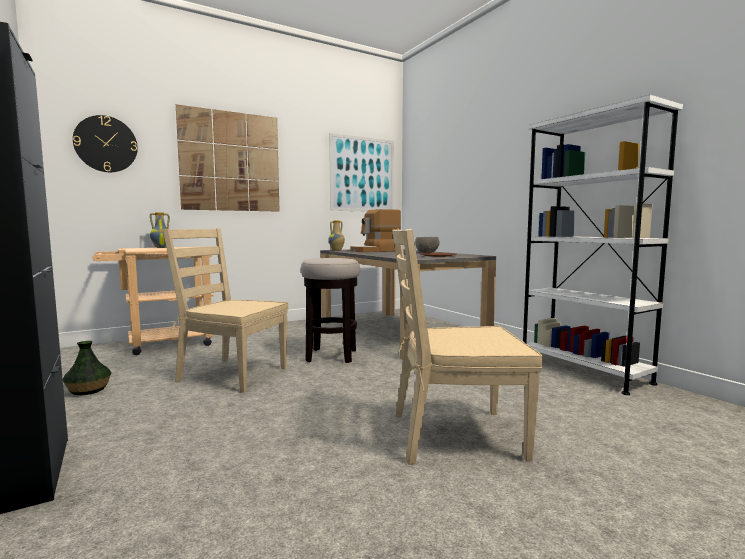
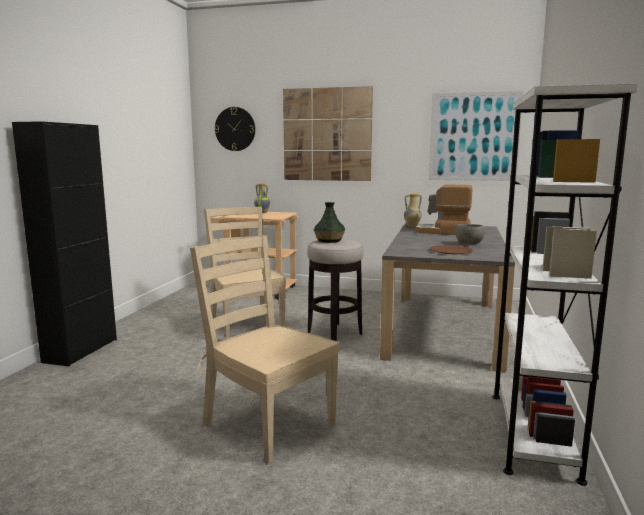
camera: 45 degrees right, 5 degrees up
vase [63,341,111,395] -> vase moved to [314,202,345,243]

